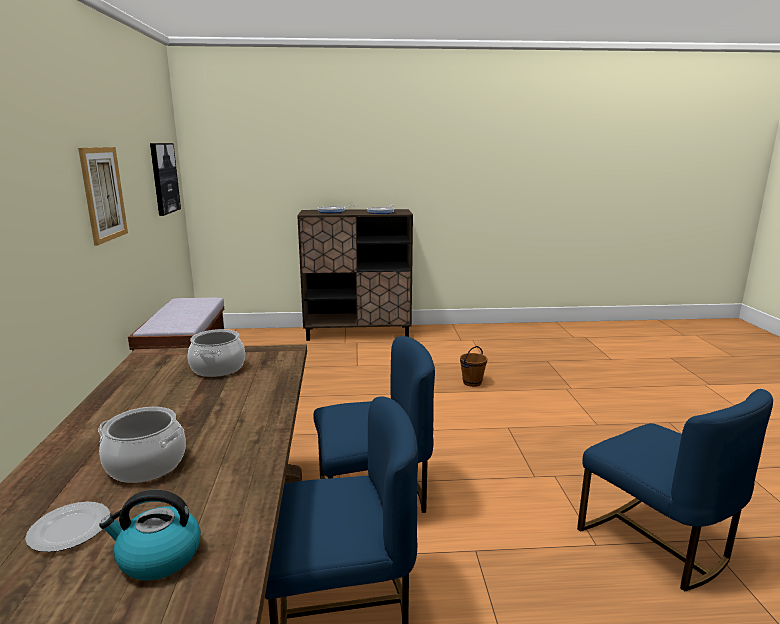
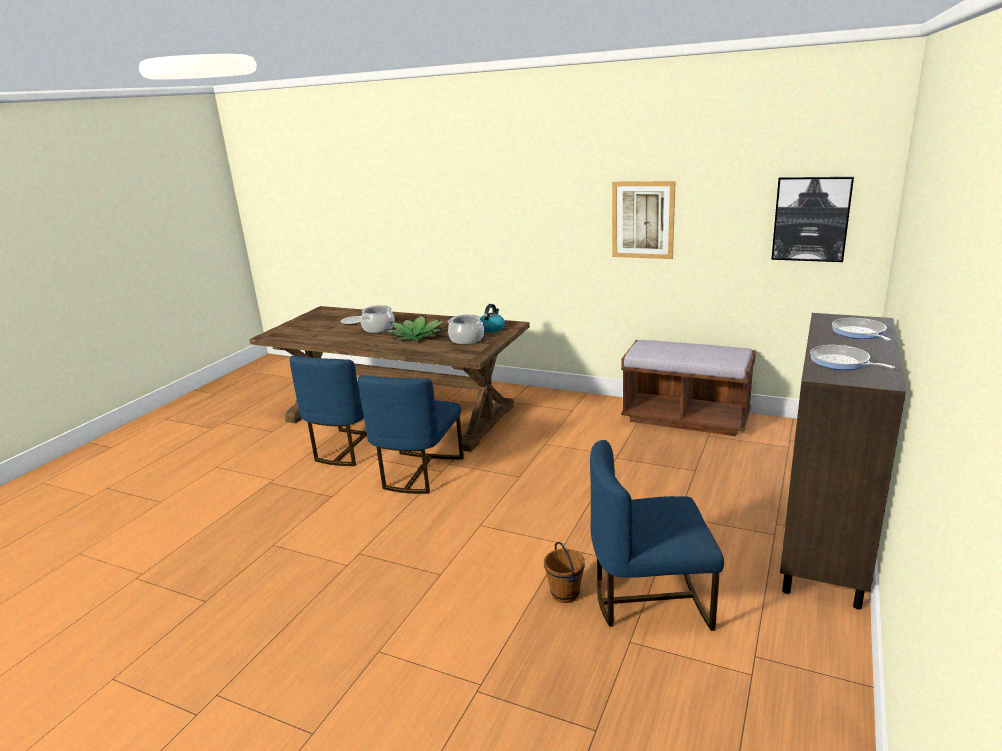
camera: 120 degrees right, 5 degrees up
kettle [99,490,201,581] -> kettle moved to [480,304,505,333]
blue chair [577,389,773,591] -> blue chair moved to [590,440,724,631]
none -> potted plant [385,315,444,341]

